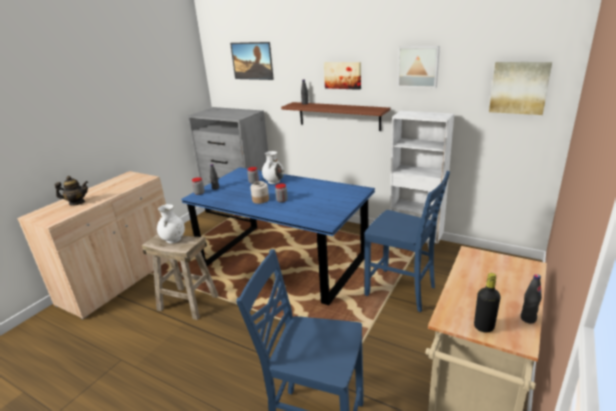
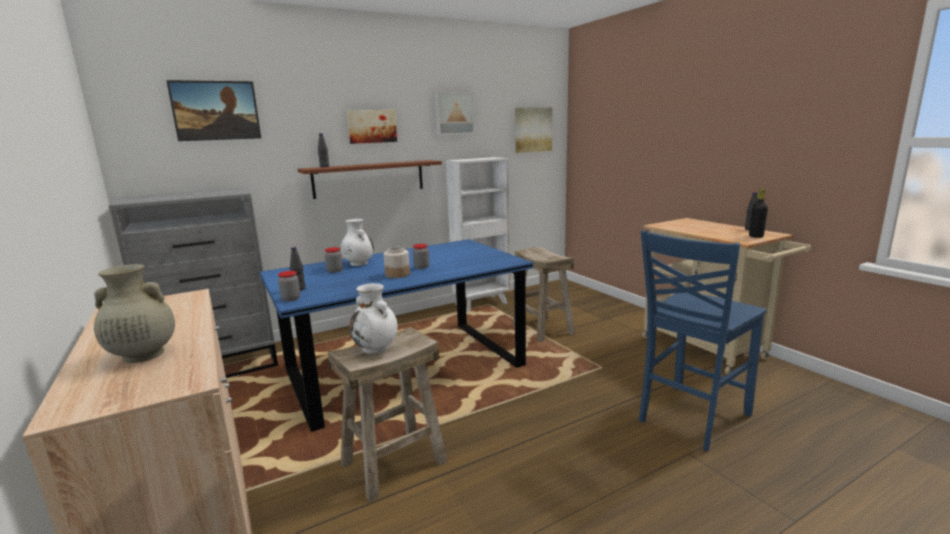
camera: 60 degrees left, 10 degrees down
teapot [55,176,88,206] -> beige vase [94,264,175,363]
blue chair [364,171,450,312] -> beige stool [512,247,575,342]

